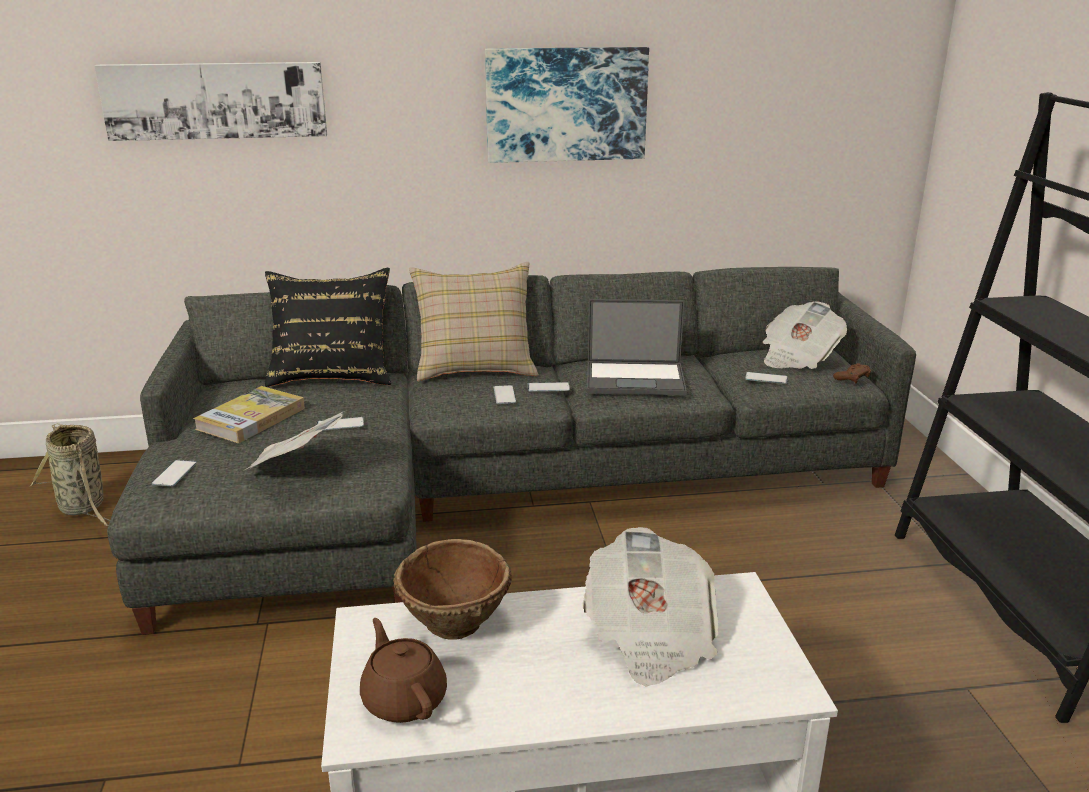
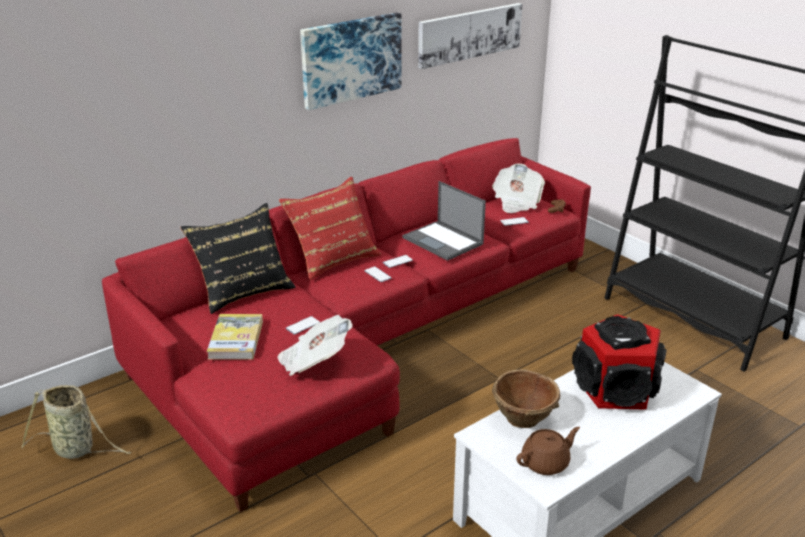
camera: 30 degrees left, 5 degrees up
picture [94,62,327,141] -> picture moved to [418,3,523,69]
grey sofa [107,267,916,635] -> red sofa [102,138,591,512]
phone [151,460,197,486] -> none
brown teapot [360,618,447,723] -> brown teapot turned 120 degrees clockwise [517,427,580,475]
beige pillow [409,262,539,381] -> red pillow [279,177,381,280]
newspaper [582,527,718,687] -> speaker [572,314,667,409]
laptop [587,299,687,395] -> laptop turned 75 degrees clockwise [403,181,486,261]

